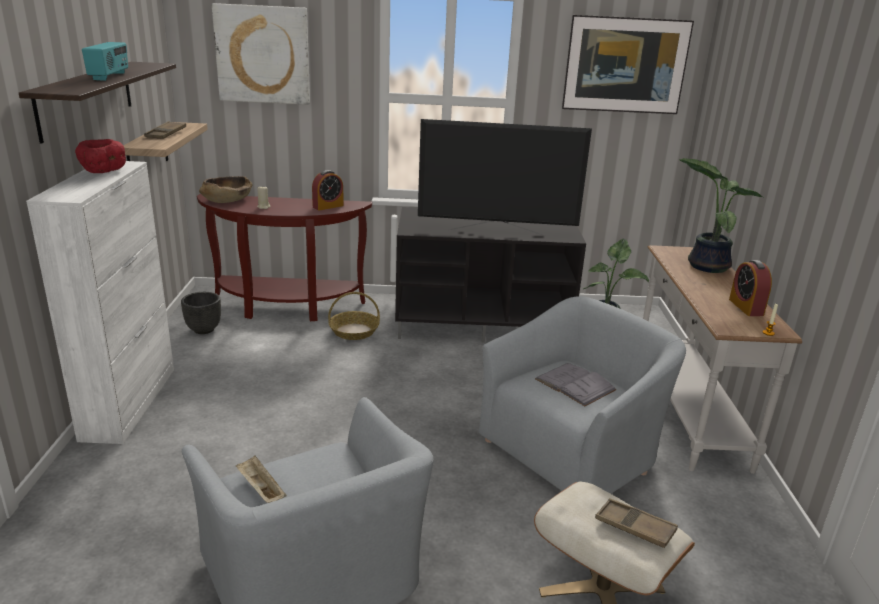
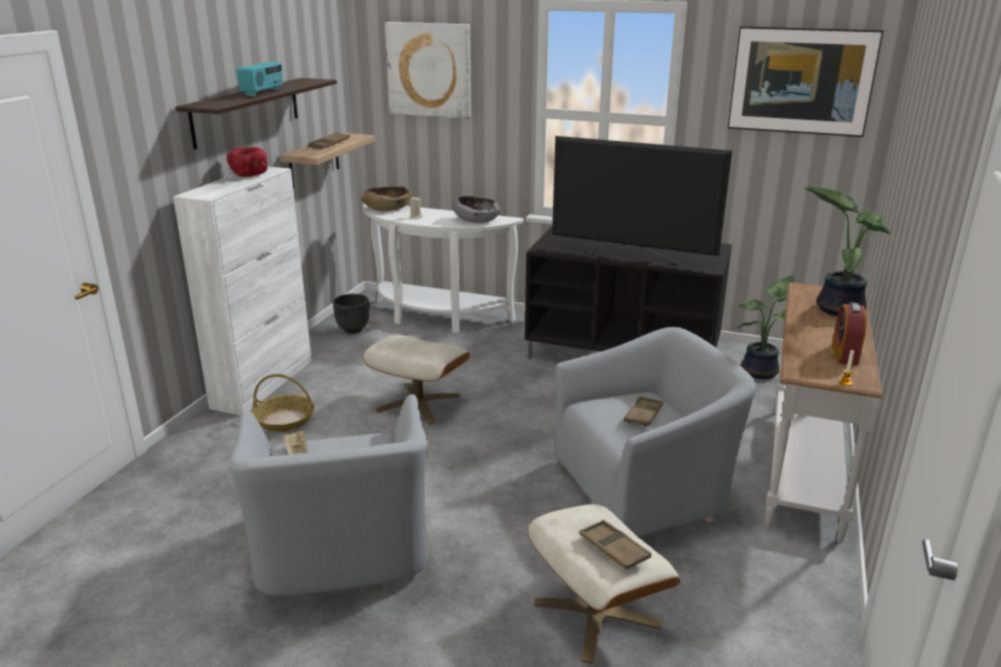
camera: 20 degrees right, 0 degrees up
brown console table [197,194,372,321] -> white console table [363,203,524,333]
alarm clock [312,170,344,211] -> grey bowl [452,195,501,223]
basket [328,292,380,340] -> basket moved to [252,374,315,432]
grey book [535,363,617,407] -> brown tray [624,396,663,427]
none -> beige ottoman [363,335,470,425]

